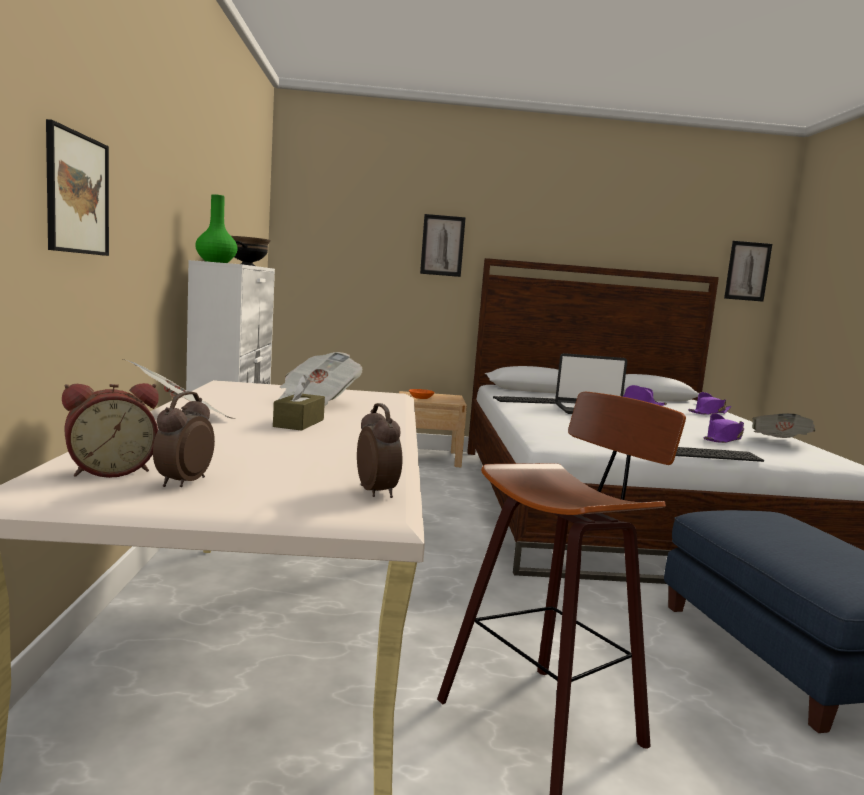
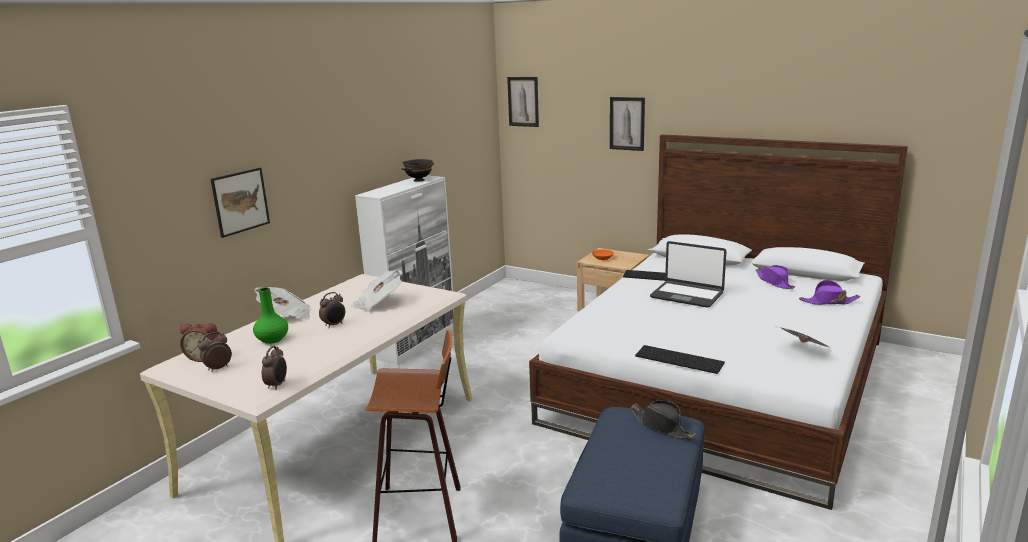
camera: 35 degrees right, 10 degrees up
green vase [195,194,238,263] -> green vase moved to [253,288,288,344]
brown tissue box [273,375,325,431] -> alarm clock [319,292,345,328]
purple hat [703,413,744,443] -> none
picture [724,241,772,302] -> picture moved to [507,77,539,127]
none -> black hat [630,400,696,439]

